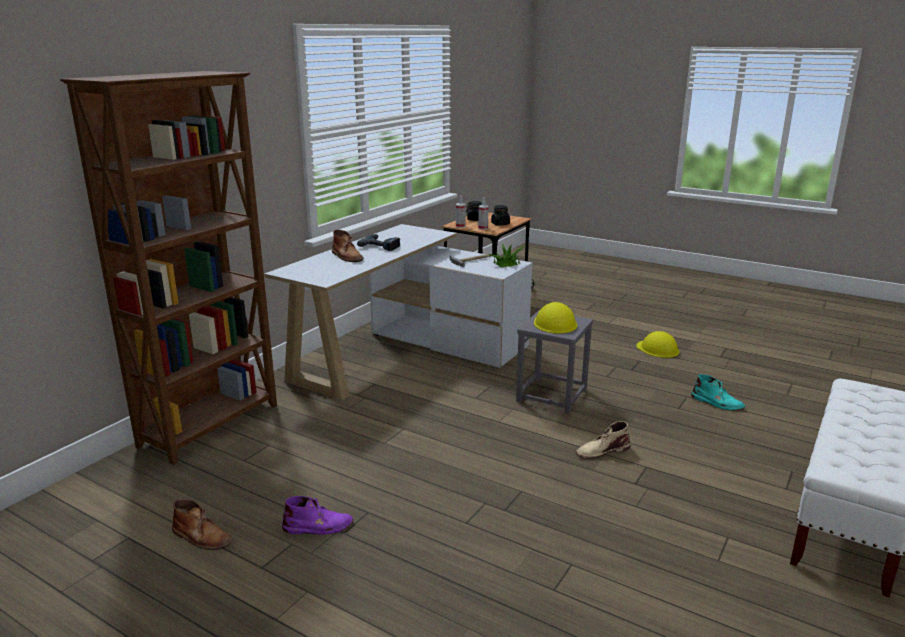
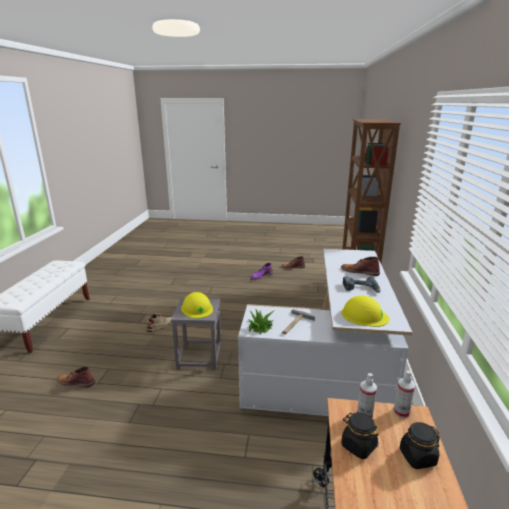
camera: 155 degrees right, 0 degrees up
yellow hard hat [637,331,679,358] -> yellow hard hat moved to [341,295,389,327]
turquoise boot [691,374,745,411] -> brown boot [57,366,95,388]

